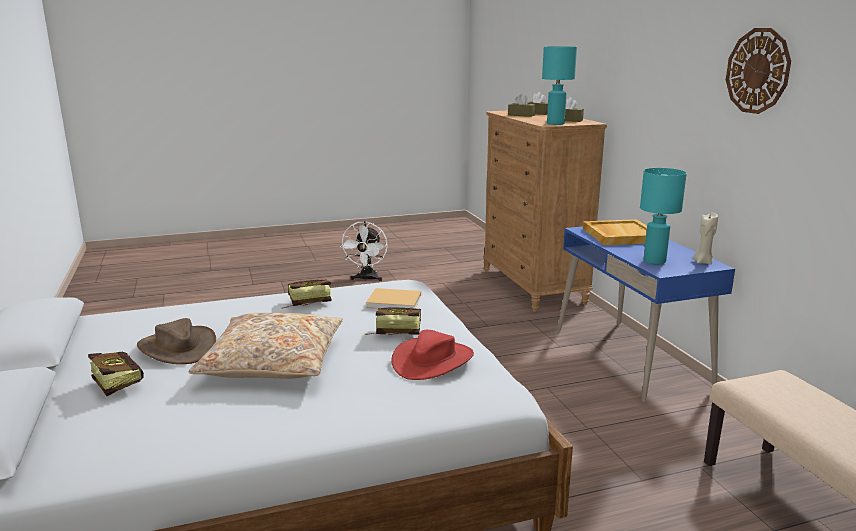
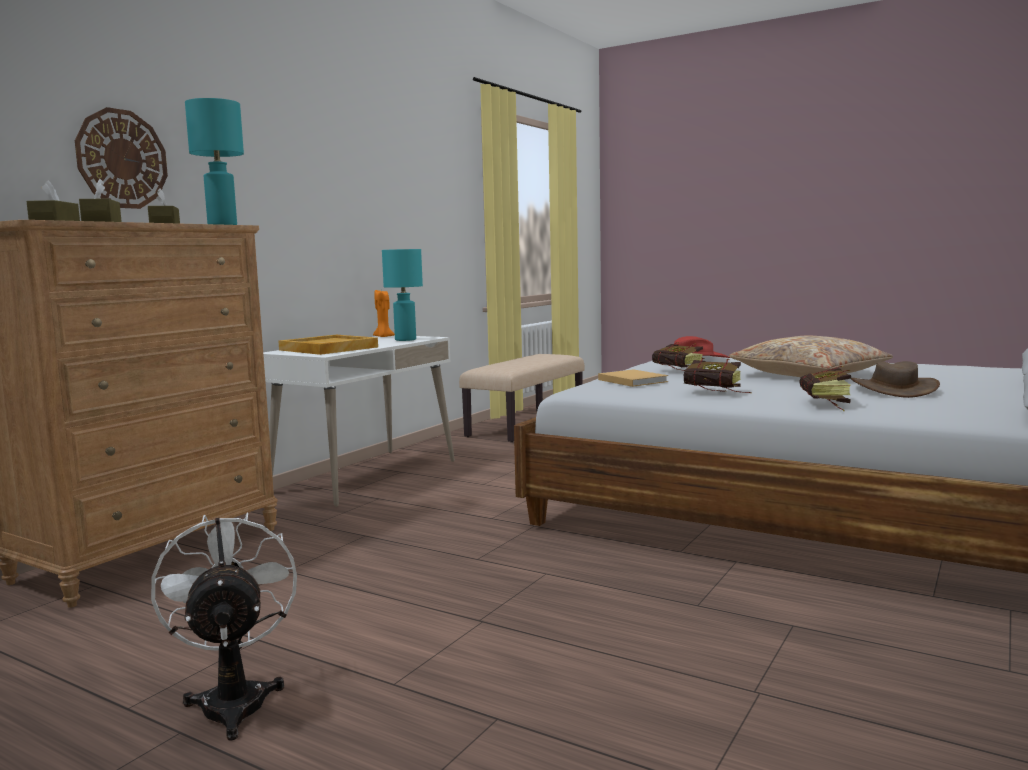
camera: 130 degrees left, 10 degrees down
book [88,352,144,396] -> book moved to [799,366,851,411]
white fan [340,221,388,281] -> white fan turned 75 degrees counterclockwise [151,512,297,741]
blue desk [557,226,735,403] -> white desk [263,335,455,507]
beige candle [693,213,718,264] -> orange candle [373,289,395,337]
wall clock [726,28,791,114] -> wall clock moved to [75,107,168,209]

